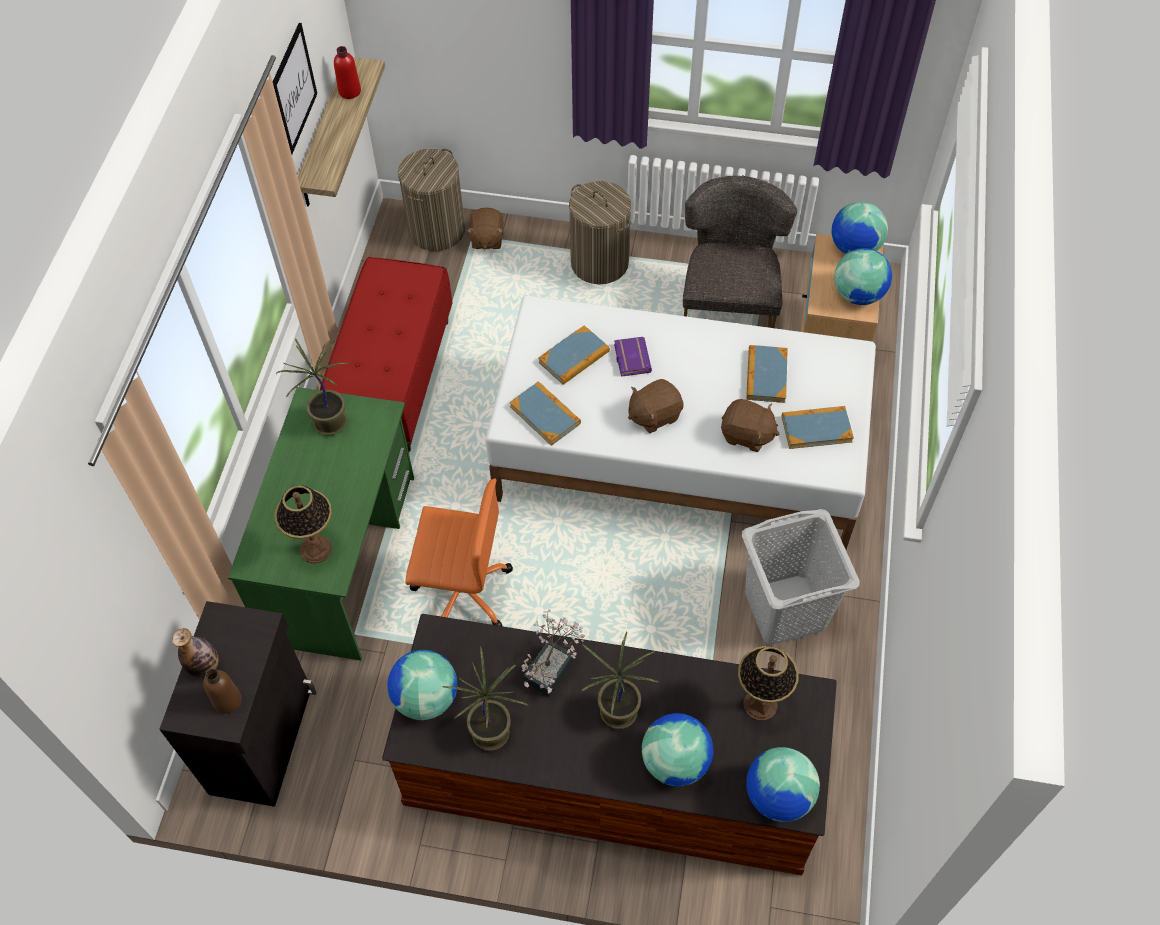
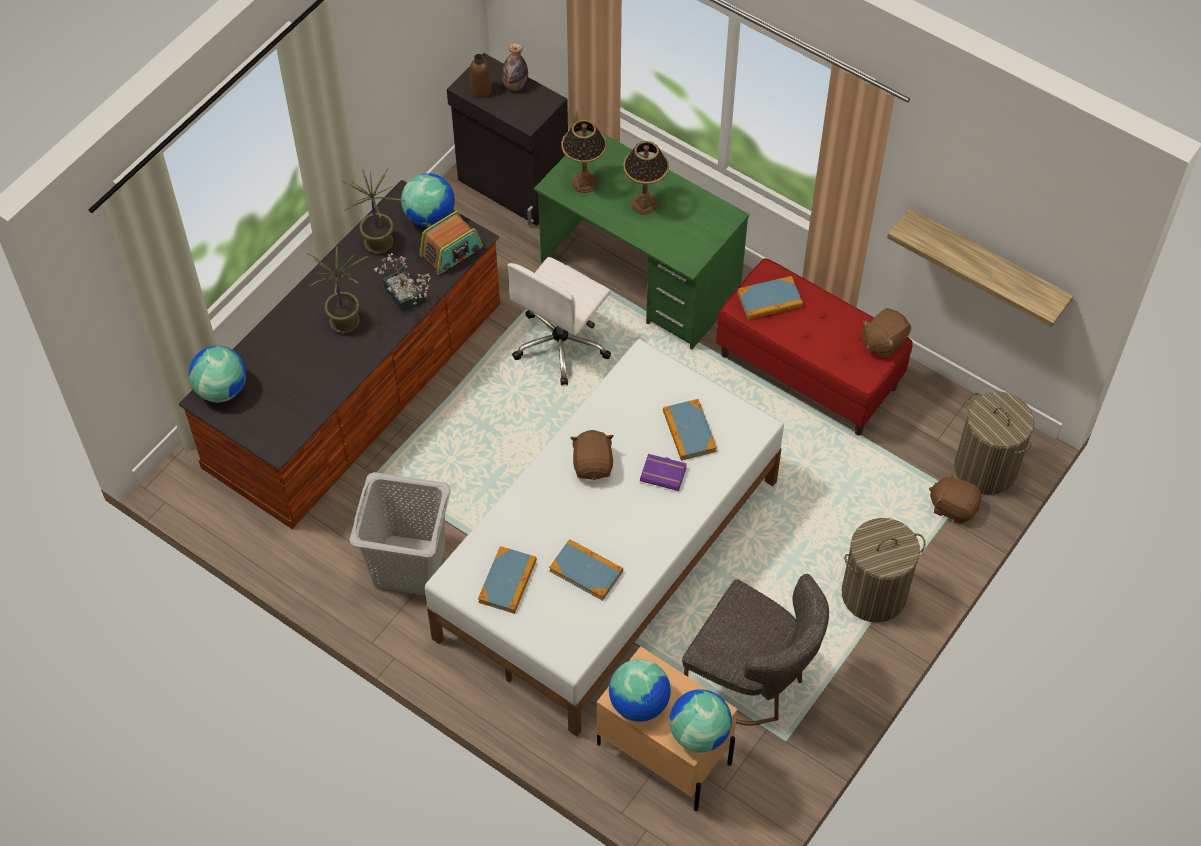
camera: 115 degrees right, 0 degrees up
picture [273,23,317,154] -> none
potted plant [276,338,348,435] -> none
red bottle [334,46,361,99] -> none
orange office chair [405,478,513,626] -> white office chair [507,257,611,385]
book [510,381,581,446] -> book moved to [737,276,803,320]
globe [642,713,713,786] -> none
brown plush toy [721,399,779,452] -> brown plush toy moved to [862,308,911,359]
table lamp [738,646,799,721] -> table lamp moved to [623,141,669,215]
none -> radio [419,211,483,275]

